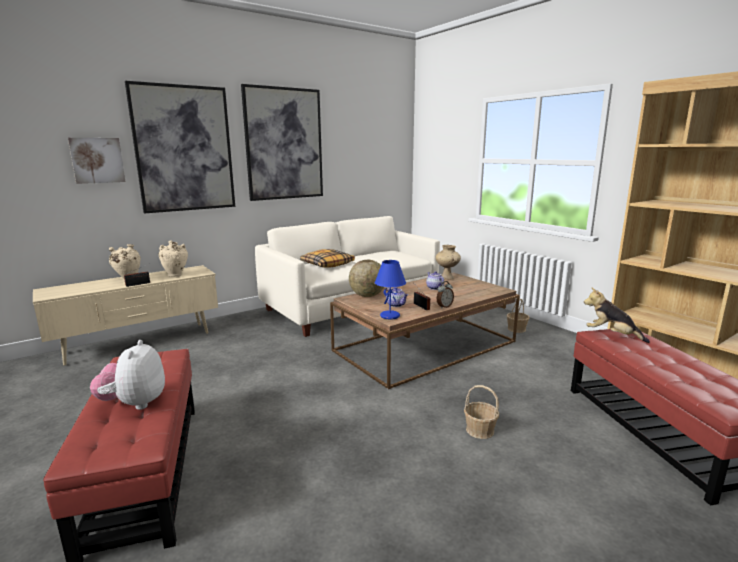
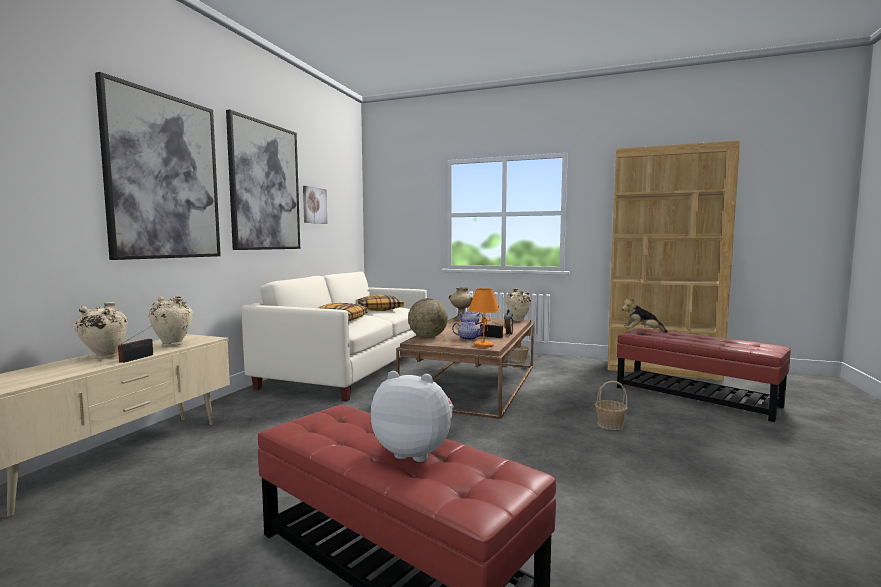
camera: 35 degrees left, 10 degrees down
picture [68,138,125,184] -> picture moved to [303,186,327,224]
plush toy [90,340,165,410] -> plush toy turned 150 degrees clockwise [371,371,454,462]
blue table lamp [375,260,406,320] -> orange table lamp [468,288,500,348]
none -> pillow [358,295,404,311]
none -> beige vase [506,288,531,321]

